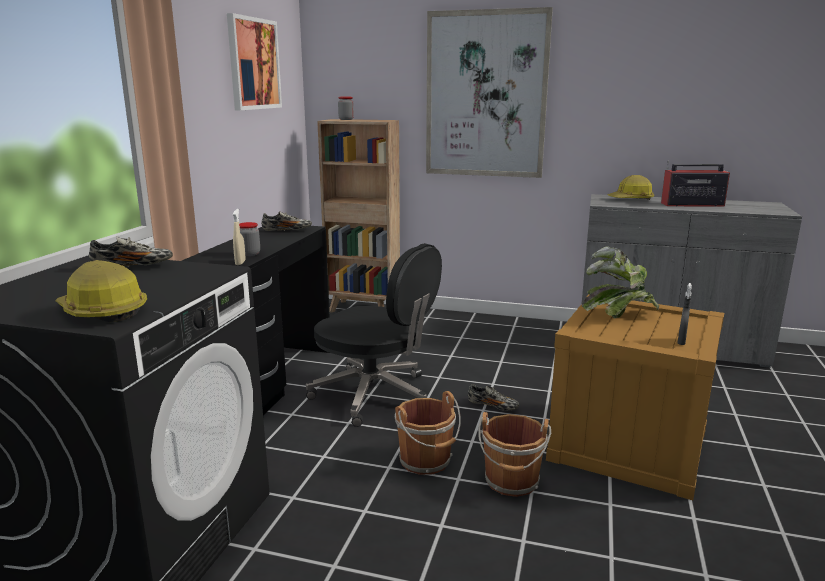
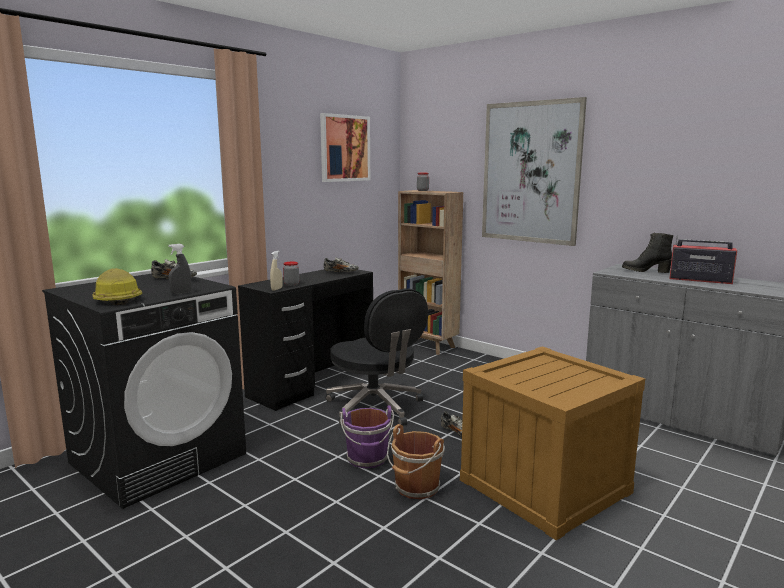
camera: 25 degrees right, 5 degrees down
brown bucket [395,391,461,475] -> purple bucket [340,405,394,468]
potted plant [582,246,659,318] -> none
hard hat [607,175,654,200] -> black boot [622,233,673,273]
grey spray bottle [677,283,692,345] -> grey spray bottle moved to [168,244,191,294]

